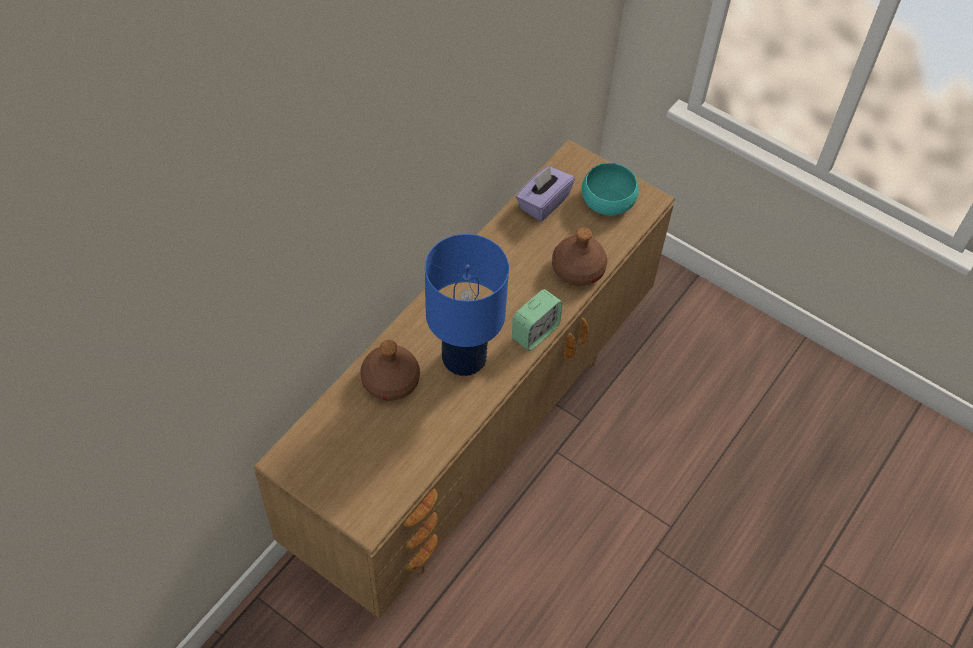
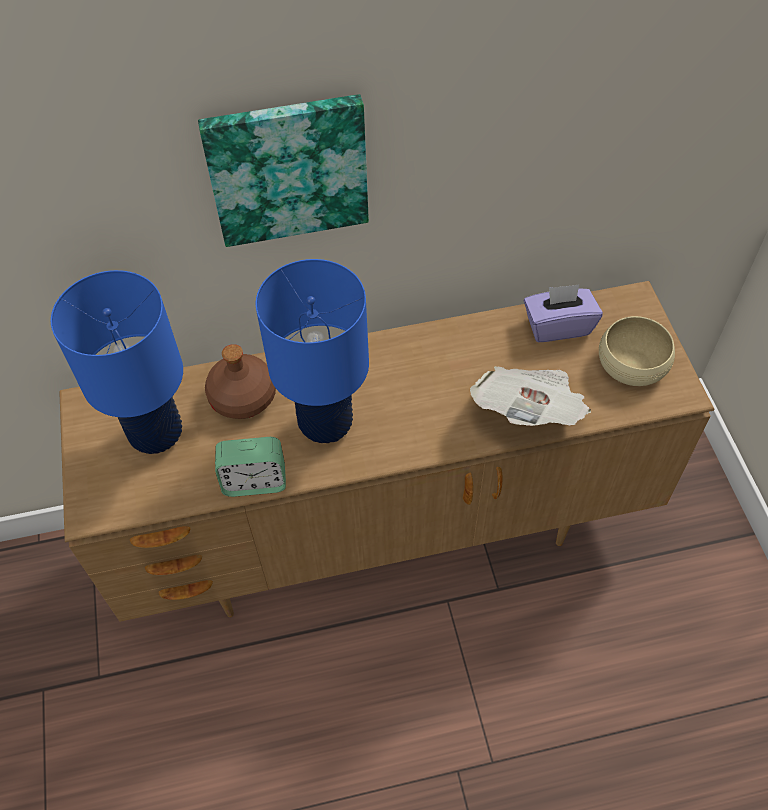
camera: 45 degrees right, 0 degrees up
alarm clock [512,289,562,351] -> alarm clock moved to [215,437,286,497]
brown bottle [552,227,607,286] -> newspaper [470,366,591,426]
turquoise bowl [582,163,639,215] -> beige bowl [599,316,675,386]
none -> blue table lamp [51,270,183,454]
none -> picture [198,94,369,247]

